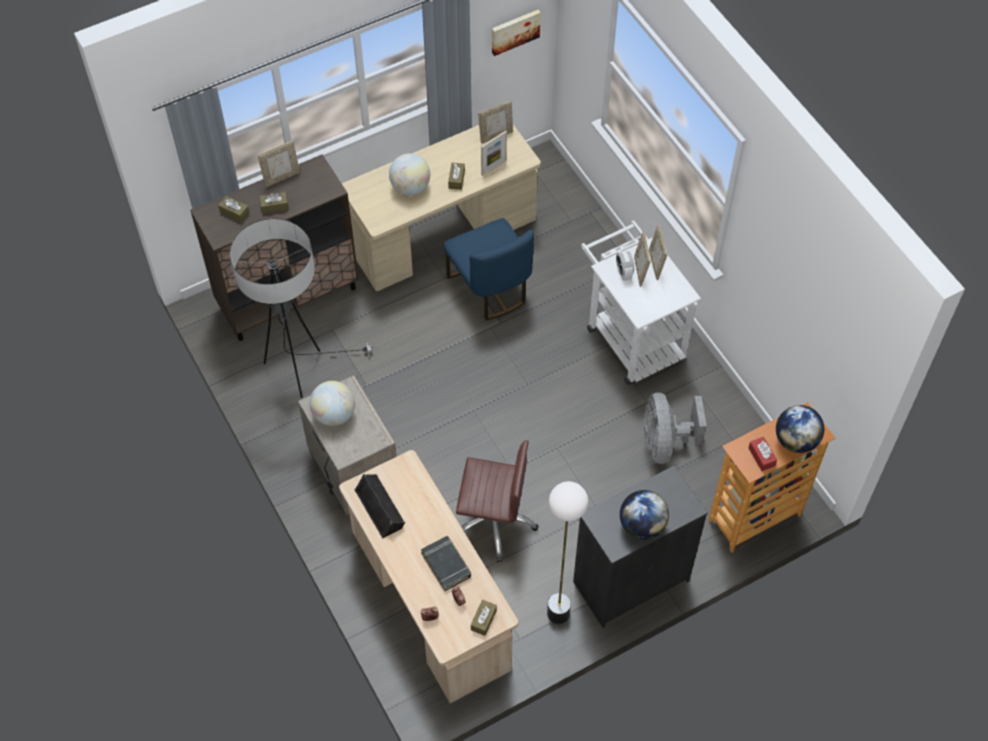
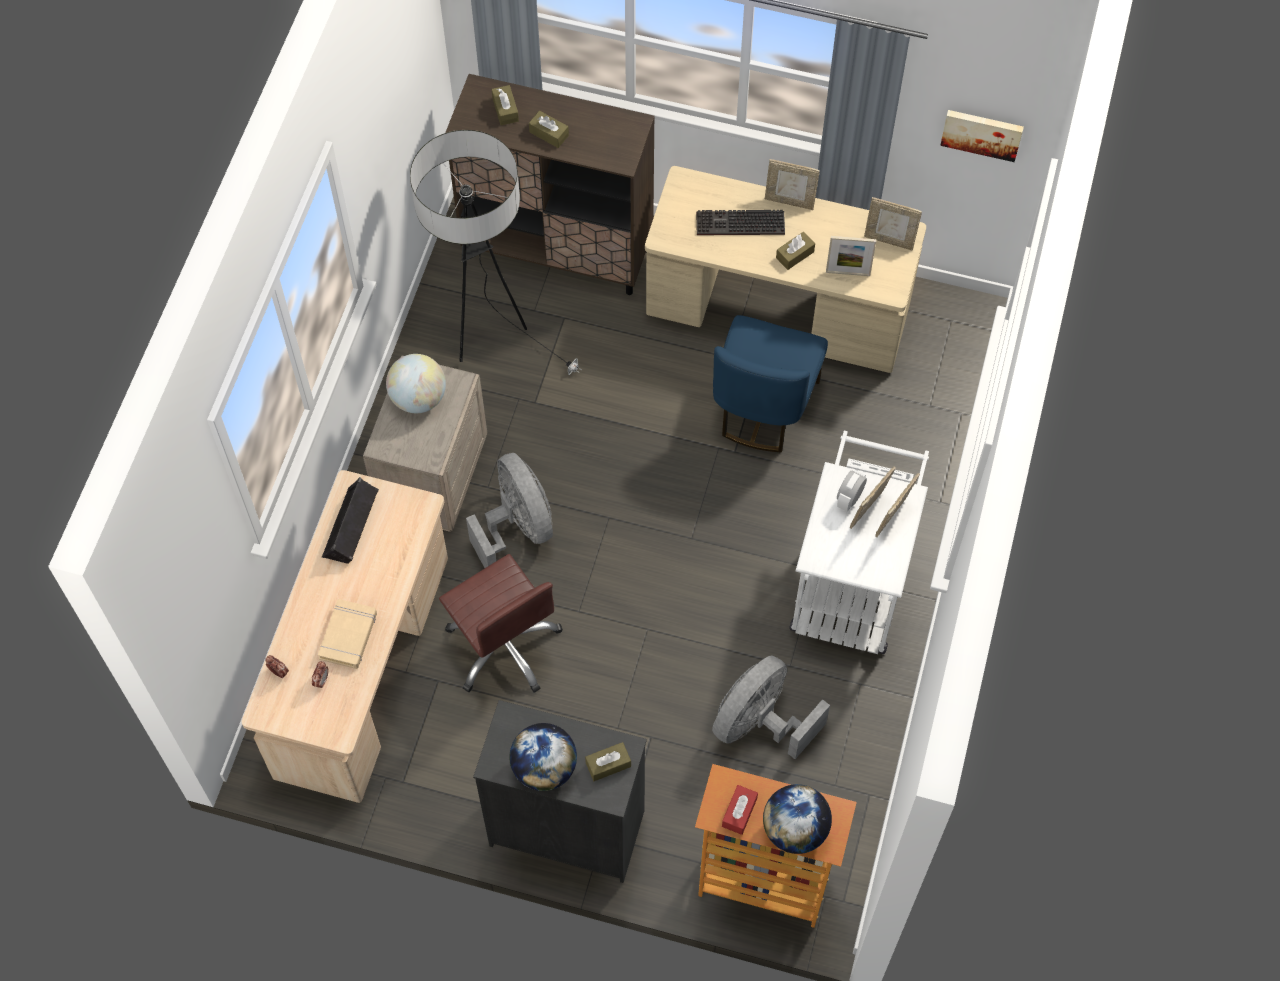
camera: 45 degrees right, 5 degrees up
picture frame [258,141,300,187] -> picture frame moved to [765,159,820,210]
globe [389,153,430,195] -> keyboard [696,210,785,235]
black book [421,536,471,591] -> beige book [318,599,377,669]
brown tissue box [471,600,497,636] -> brown tissue box moved to [585,742,631,781]
floor lamp [547,481,588,624] -> none
none -> grey fan [466,453,553,568]

